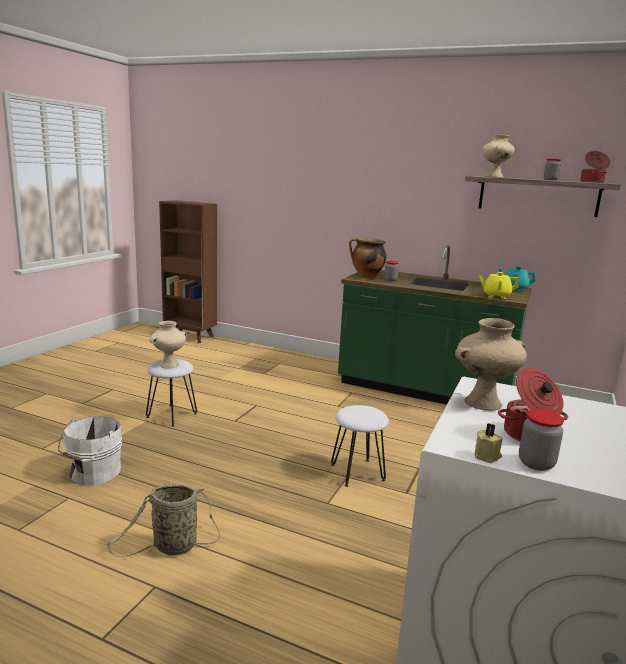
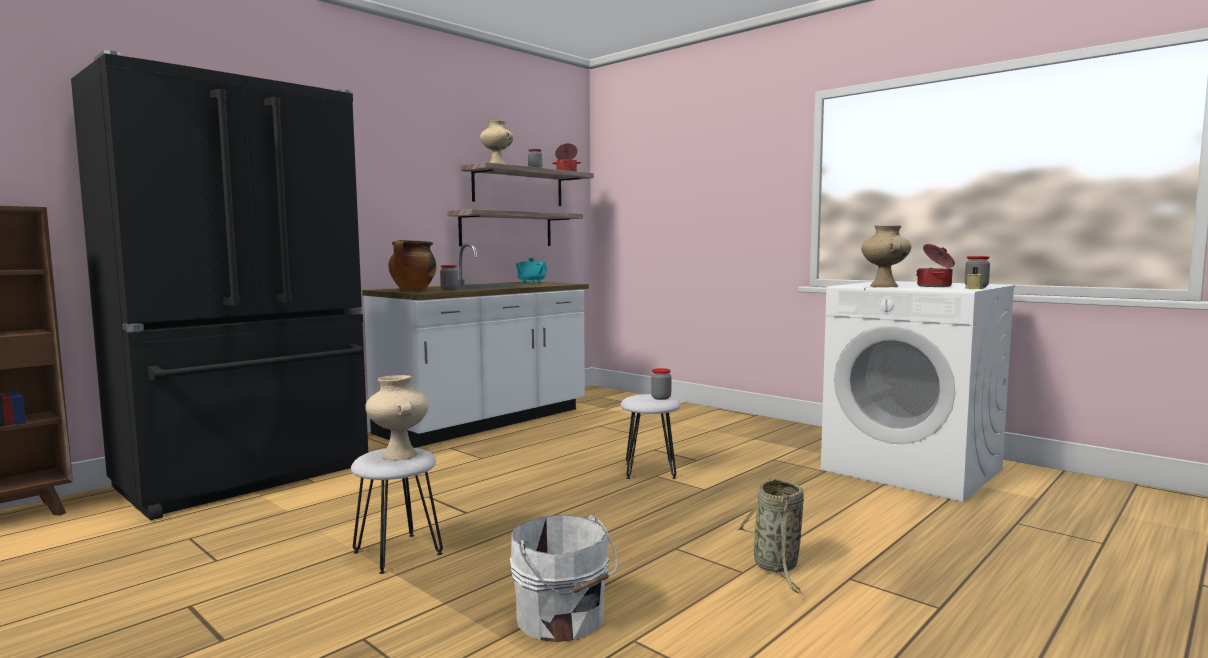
camera: 70 degrees left, 10 degrees down
green counter [338,245,532,405] -> white counter [362,243,589,448]
yellow teapot [479,272,519,299] -> none
none -> black fridge [71,50,368,520]
none -> shelf [447,209,583,246]
none -> jar [651,368,671,400]

